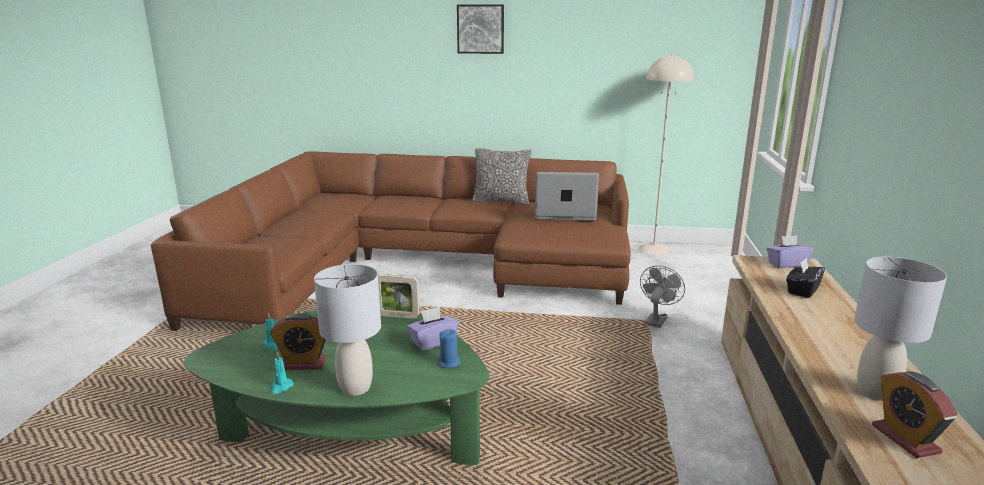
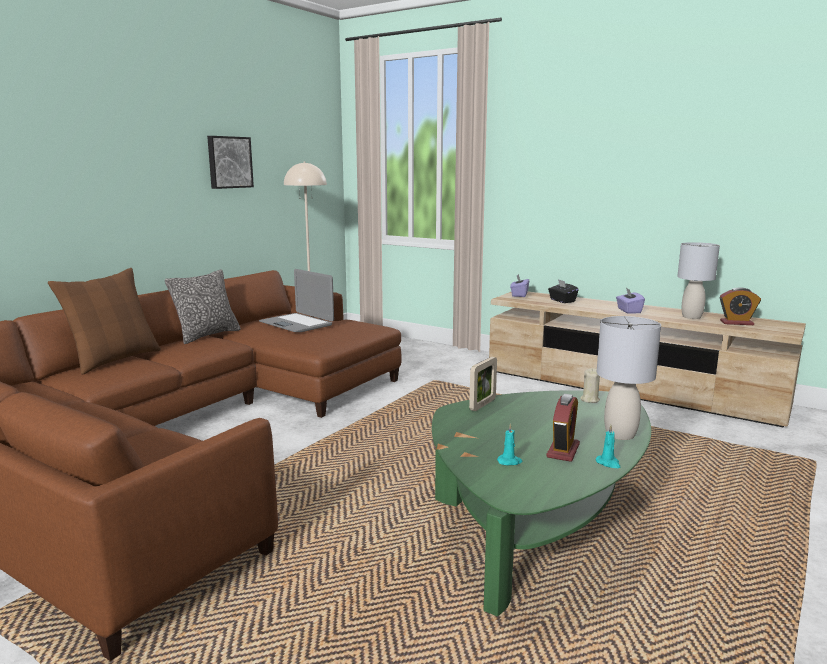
camera: 65 degrees left, 5 degrees down
purple tissue box [407,307,459,351] -> purple tissue box moved to [616,288,645,313]
blue candle [438,329,461,368] -> beige candle [580,368,600,403]
picture [457,4,504,54] -> picture moved to [207,136,254,189]
laptop [535,172,599,221] -> laptop turned 75 degrees counterclockwise [259,269,334,332]
grey fan [640,265,685,328] -> none
none -> brown pillow [48,268,161,374]

